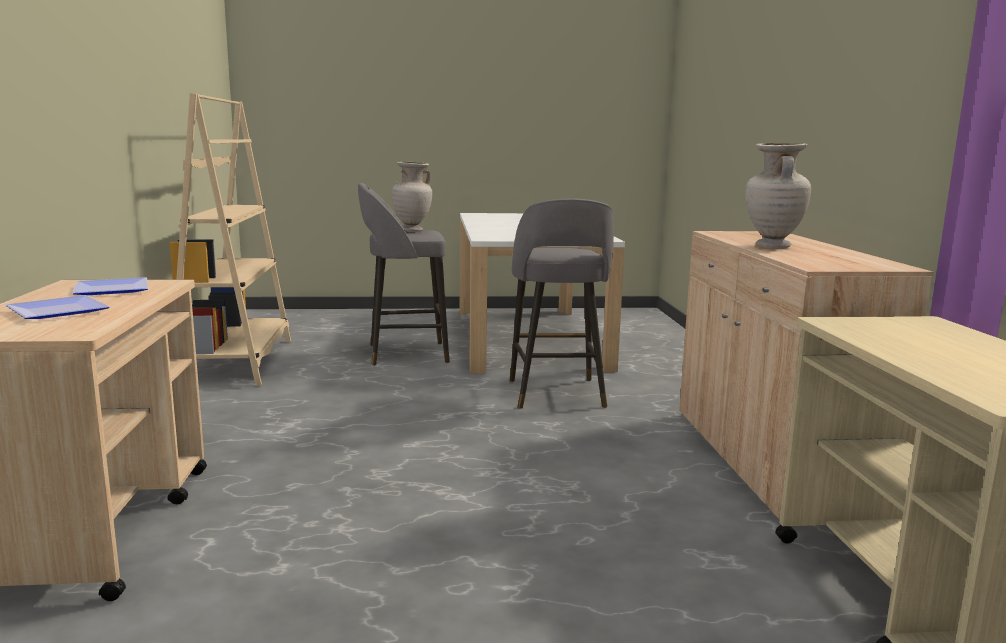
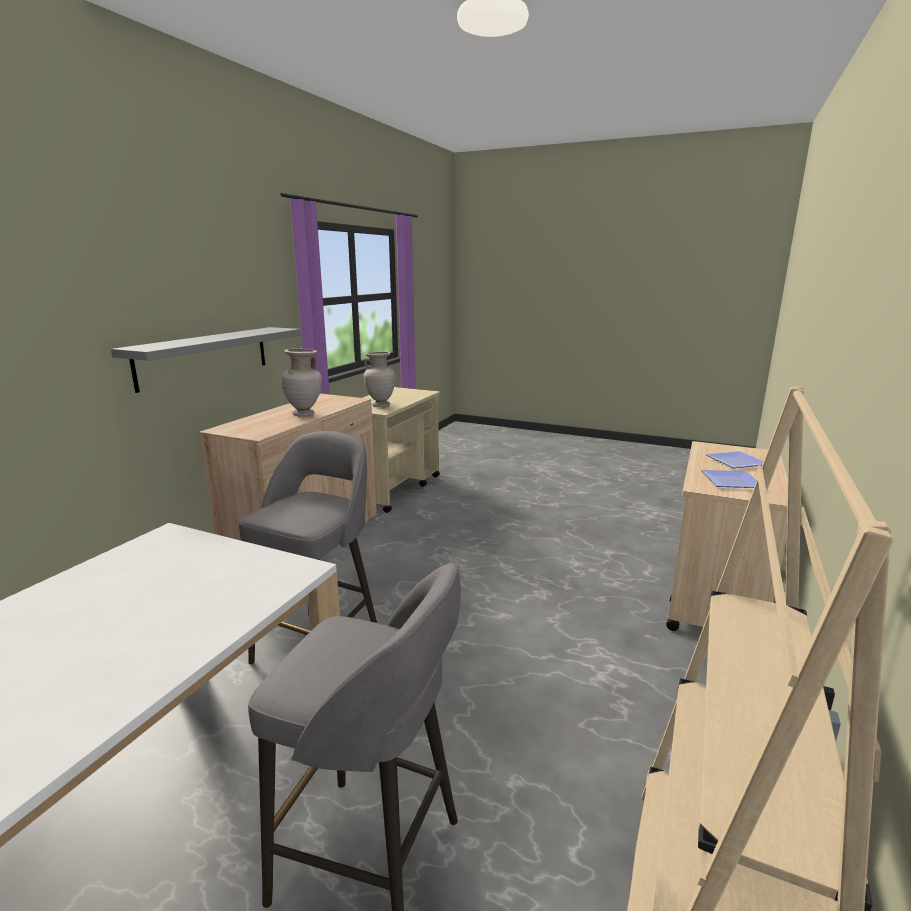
camera: 150 degrees left, 5 degrees up
beige vase [392,162,432,232] -> beige vase moved to [364,352,396,407]
none -> grey shelf [111,327,301,393]

